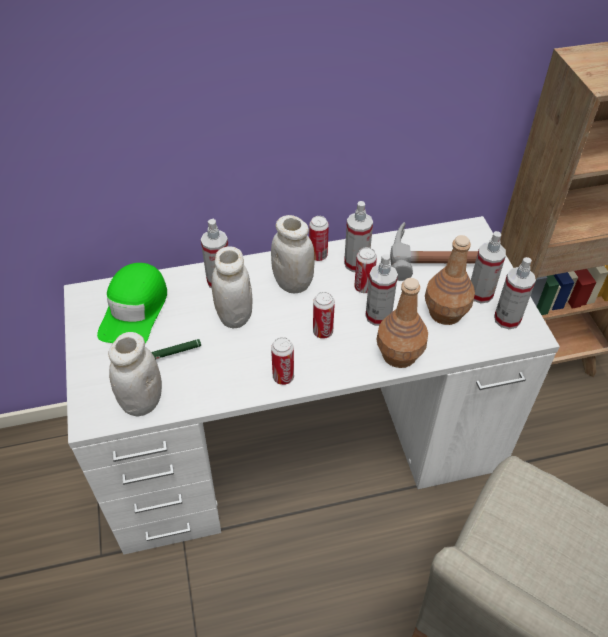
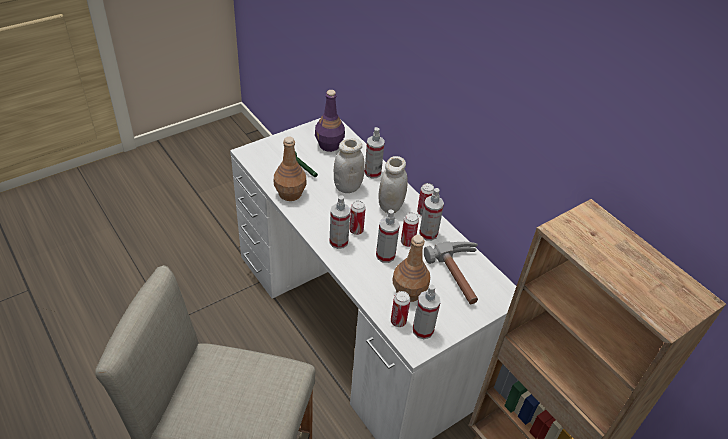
camera: 65 degrees right, 5 degrees down
green cap [97,263,167,343] -> purple bottle [315,90,345,152]
white jar [108,332,162,417] -> none
can [271,337,294,385] -> can moved to [391,291,411,327]
brown bottle [376,278,428,368] -> brown bottle moved to [274,137,307,201]
spray bottle [471,231,506,303] -> spray bottle moved to [329,195,350,249]

